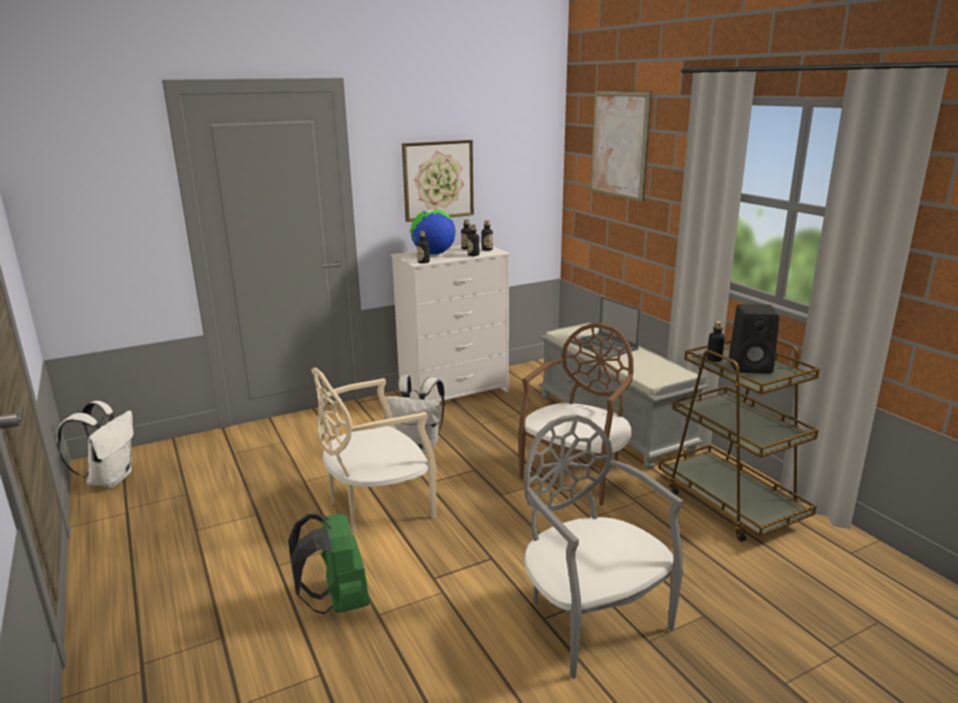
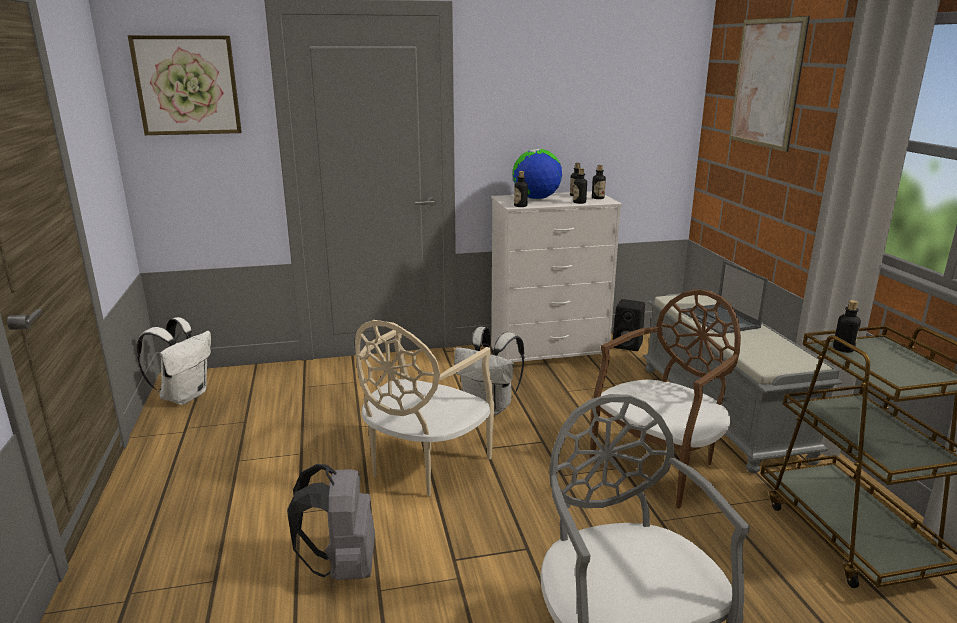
camera: 15 degrees right, 0 degrees up
green backpack [288,513,370,614] -> grey backpack [287,464,375,580]
beige chair [311,367,436,533] -> beige chair turned 45 degrees counterclockwise [355,320,494,497]
picture [402,140,474,222] -> picture moved to [128,35,242,135]
black speaker [729,304,780,374] -> black speaker moved to [612,299,645,351]

